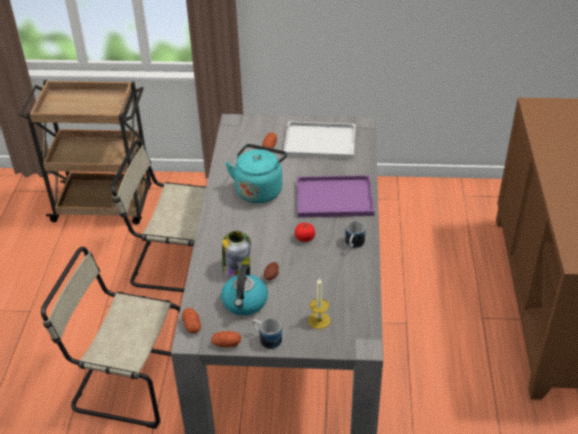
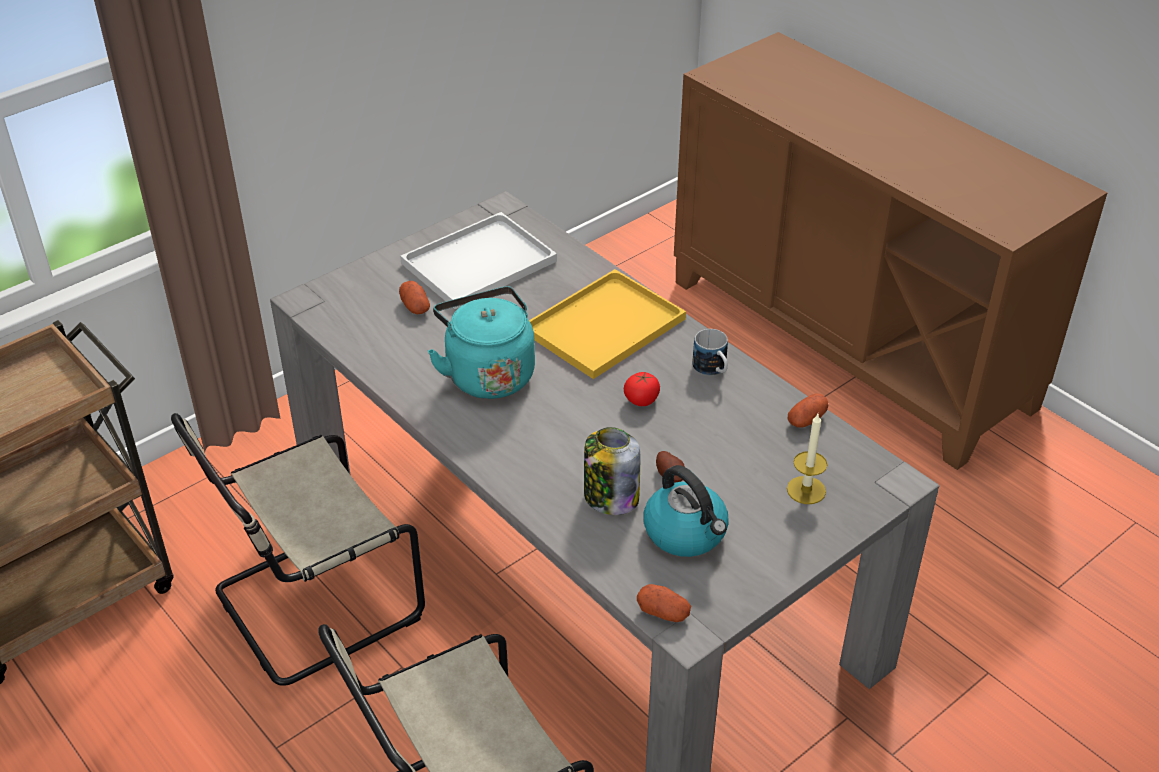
camera: 45 degrees left, 0 degrees up
potato [211,331,241,348] -> potato moved to [788,393,829,428]
mug [252,318,282,349] -> none
purple tray [297,175,374,218] -> yellow tray [529,269,686,379]

